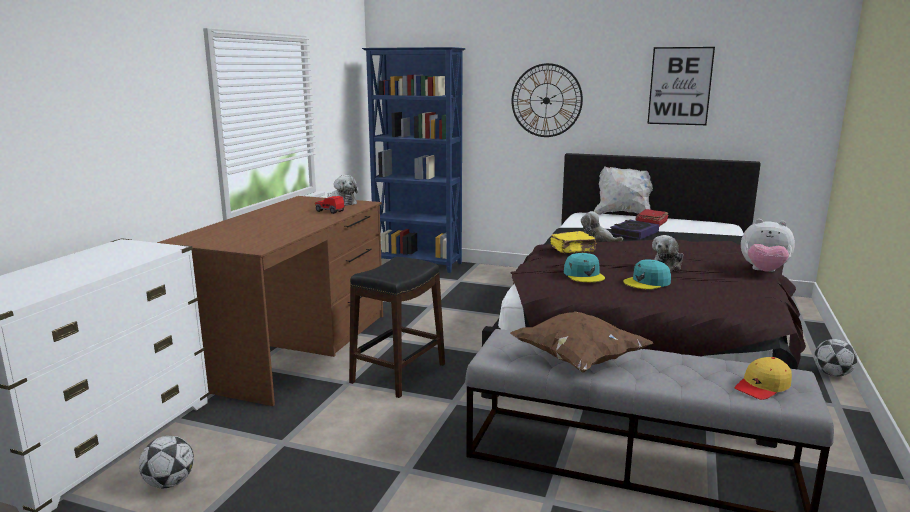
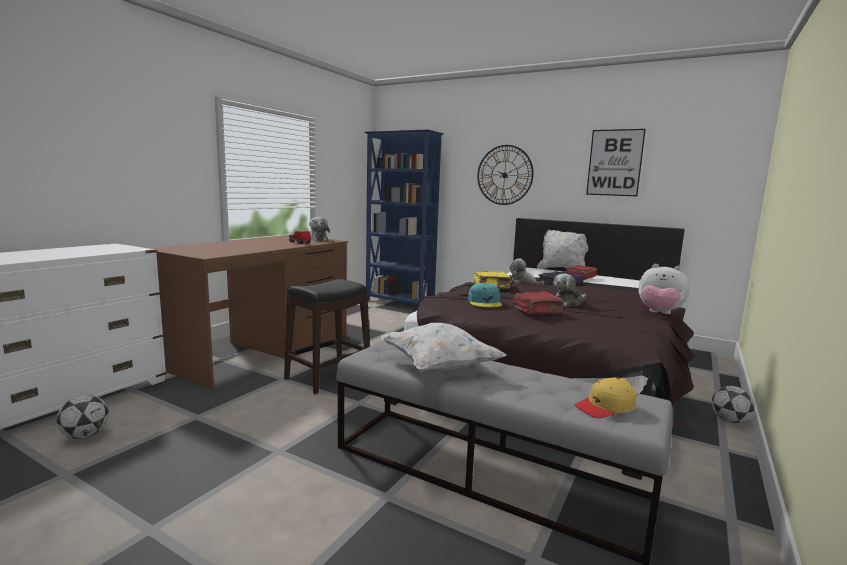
camera: 10 degrees right, 5 degrees down
brown pillow [510,311,653,373] -> white pillow [381,323,507,372]
turquoise cap [623,260,671,290] -> red book [514,292,564,314]

